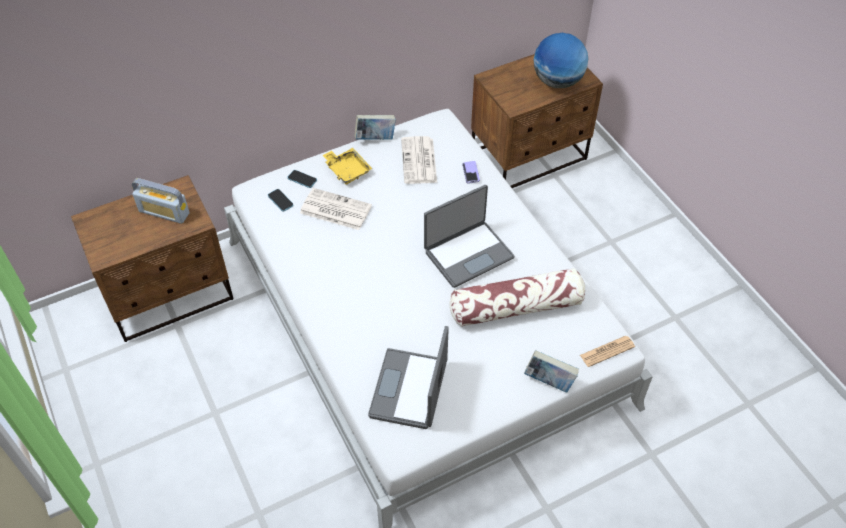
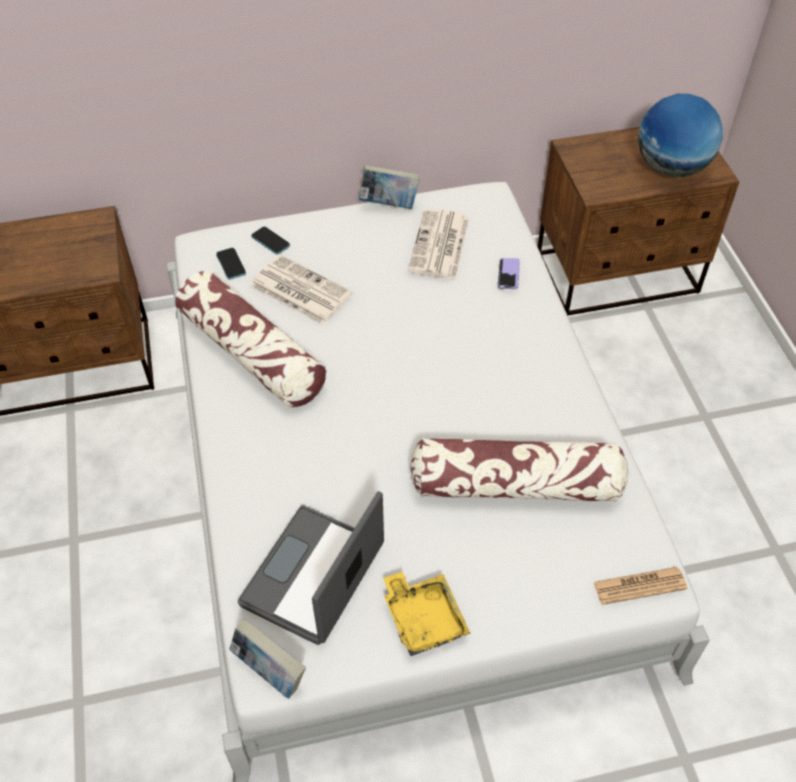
camera: 15 degrees right, 0 degrees up
radio [132,178,190,224] -> none
yellow tray [323,148,372,185] -> yellow tray moved to [383,571,470,656]
laptop [424,185,515,288] -> none
book [524,350,579,393] -> book moved to [229,618,306,699]
none -> pillow [175,271,326,408]

